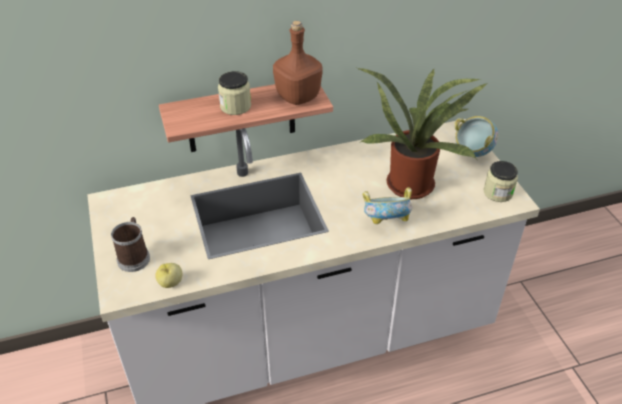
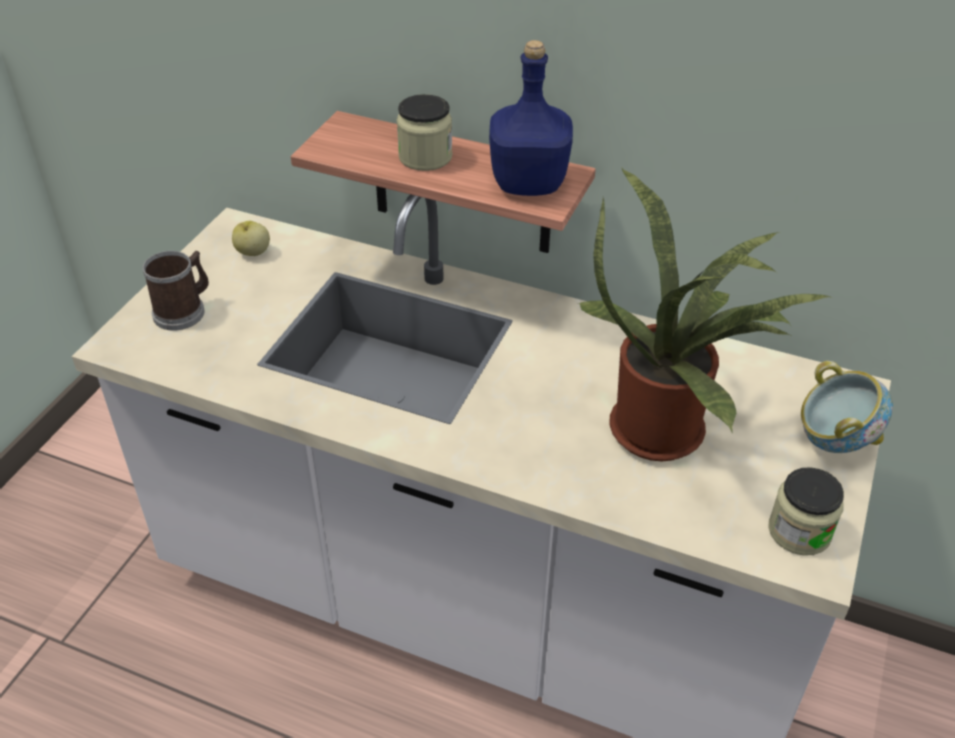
camera: 40 degrees right, 0 degrees up
apple [155,263,182,288] -> apple moved to [232,221,270,256]
brown bottle [273,21,323,105] -> blue bottle [489,40,573,196]
bowl [363,187,412,224] -> none

